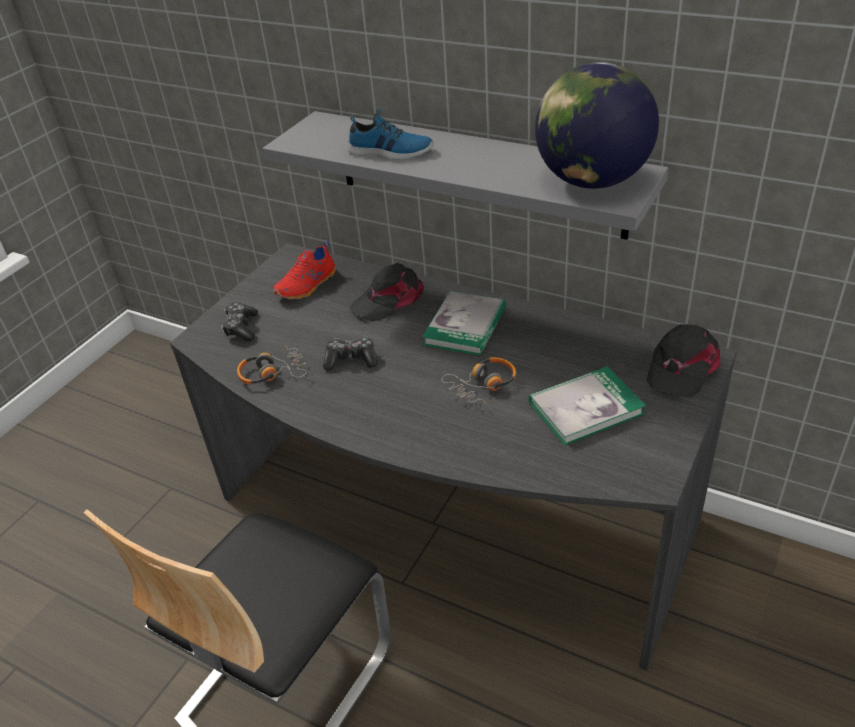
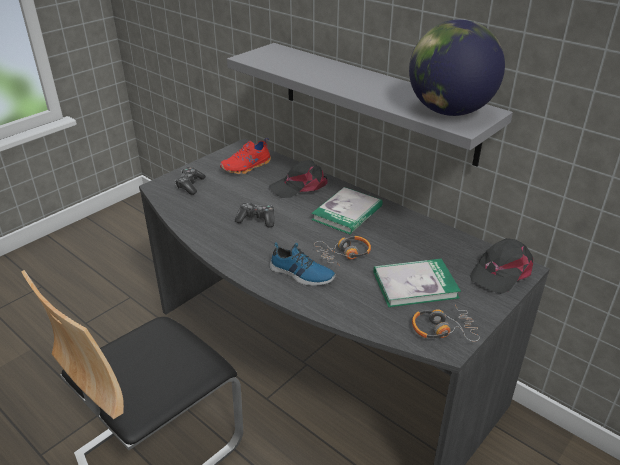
camera: 10 degrees right, 5 degrees down
headphones [237,344,307,385] -> headphones moved to [412,305,480,342]
shoe [348,108,433,160] -> shoe moved to [270,242,336,286]

